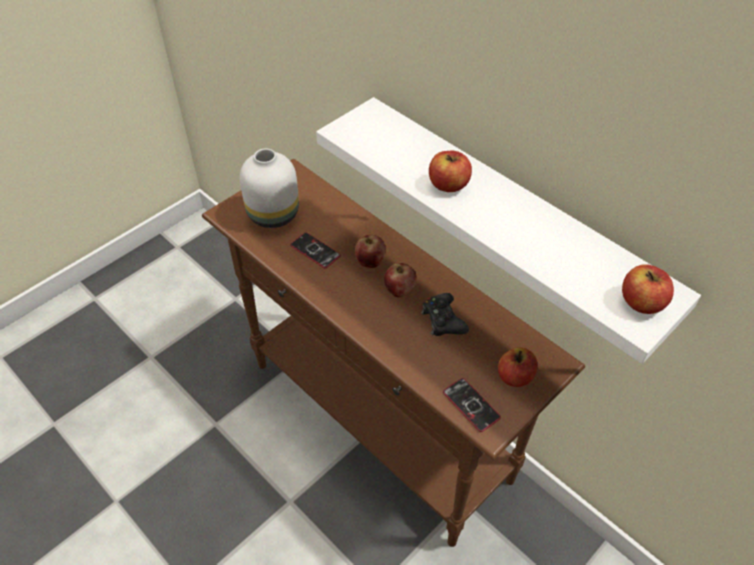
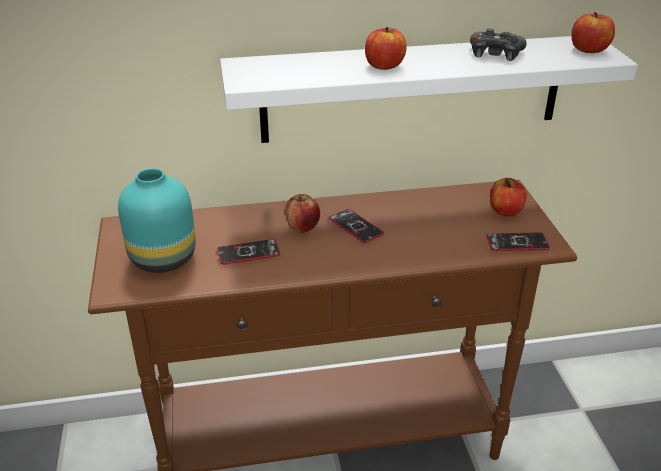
camera: 55 degrees left, 15 degrees down
white vase [240,149,299,228] -> turquoise vase [118,168,196,273]
apple [384,263,417,297] -> phone [329,209,384,243]
black game controller [421,293,469,336] -> black game controller moved to [470,29,527,61]

